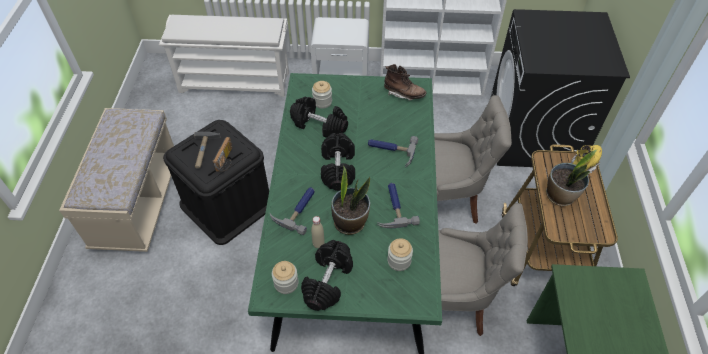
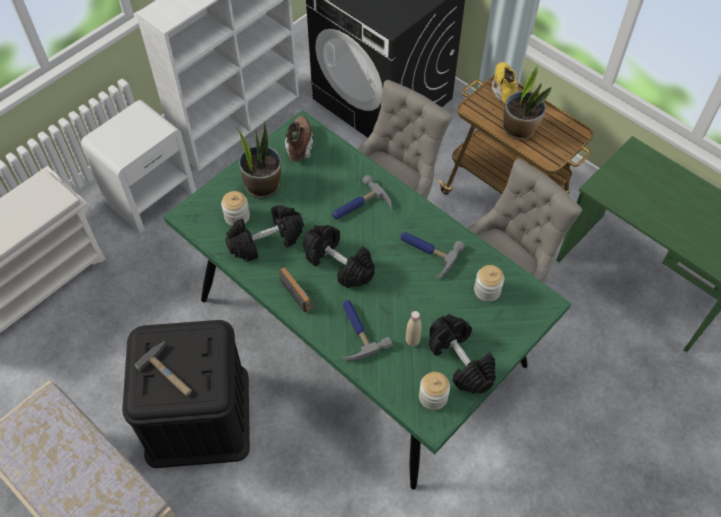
camera: 50 degrees left, 5 degrees up
radio [212,137,232,172] -> radio moved to [279,267,316,313]
potted plant [331,167,370,235] -> potted plant moved to [237,121,281,198]
brown boot [384,64,426,101] -> brown boot turned 60 degrees counterclockwise [285,116,314,162]

